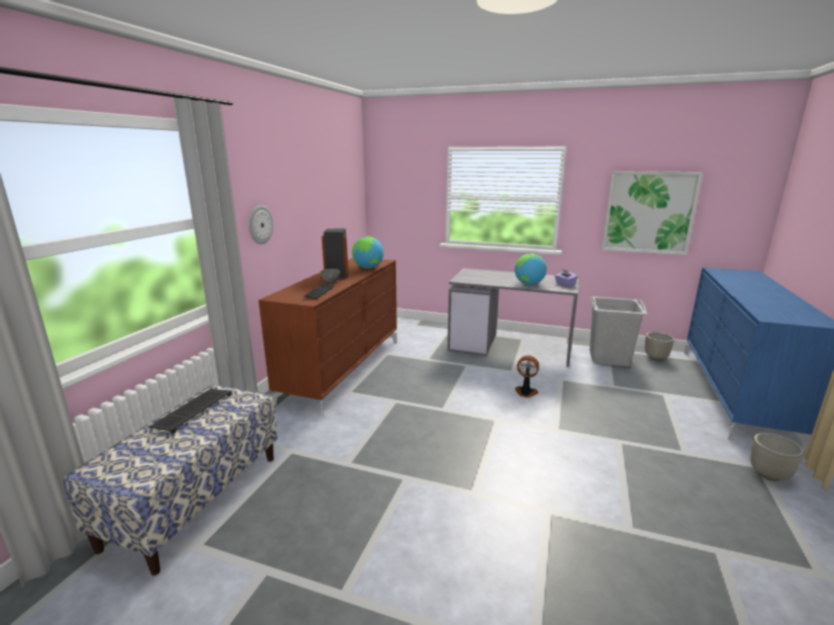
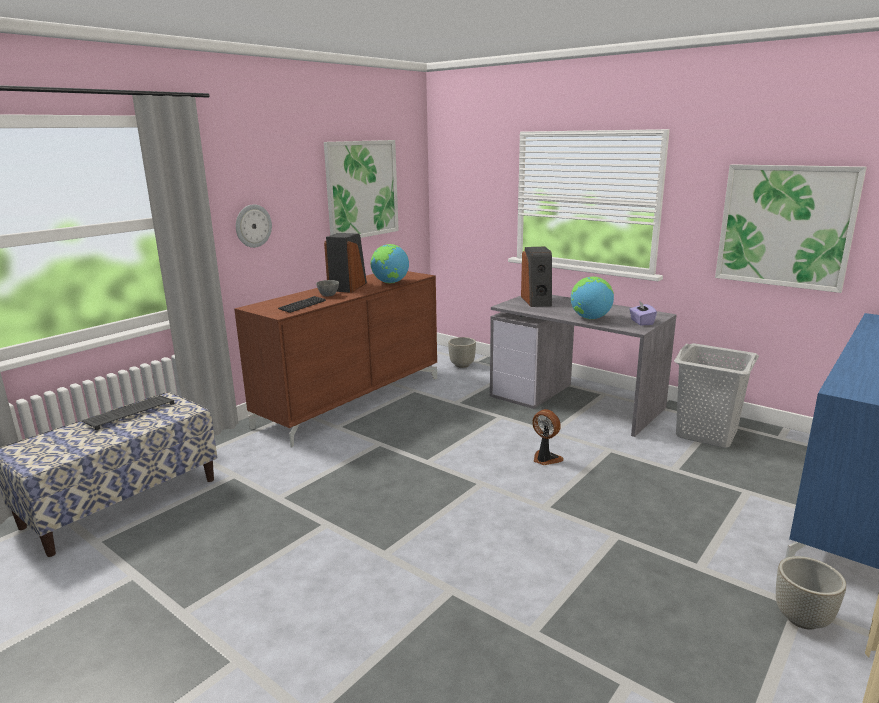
camera: 20 degrees right, 0 degrees up
grey planter [645,332,674,361] -> grey planter moved to [448,337,476,368]
none -> picture [324,140,399,238]
none -> speaker [521,247,552,307]

